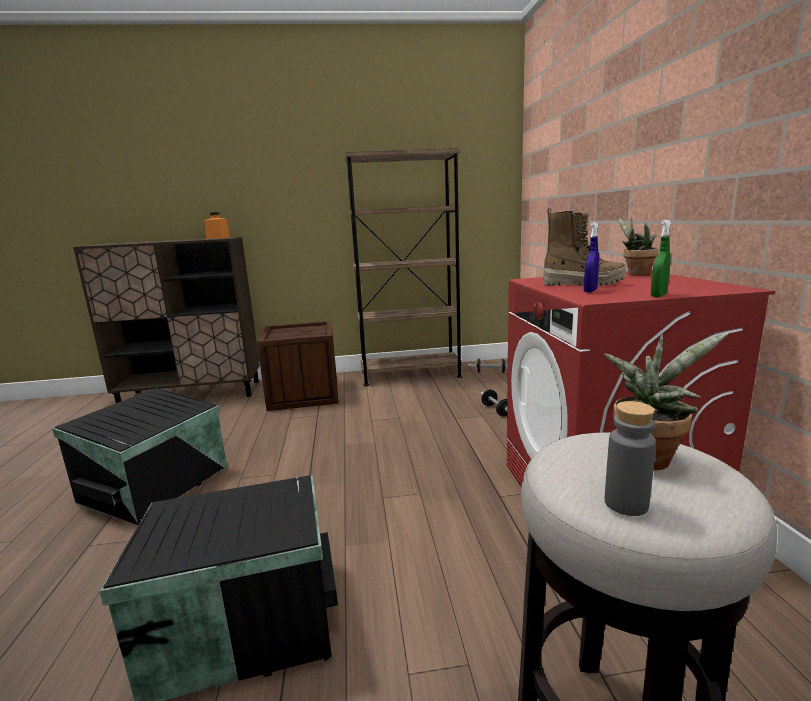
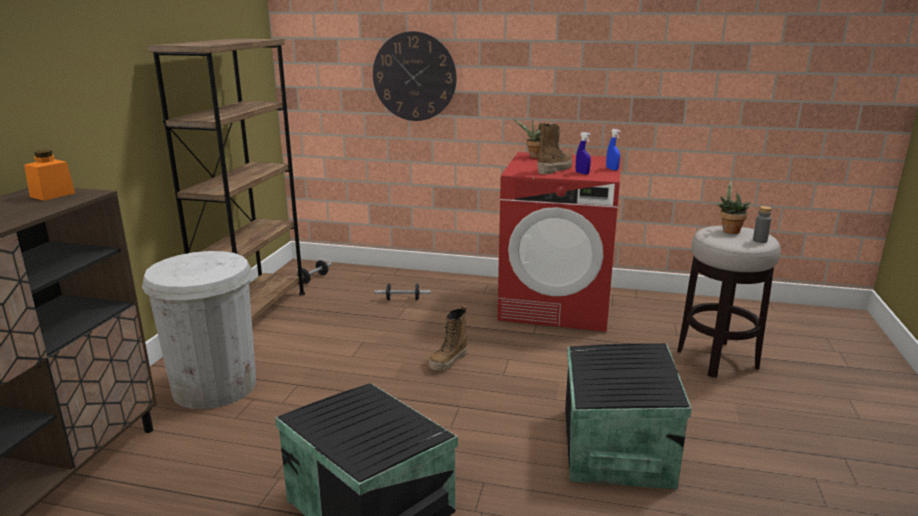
camera: 70 degrees left, 5 degrees up
crate [257,321,339,411] -> white trash can [142,251,256,409]
green spray bottle [651,220,671,297] -> blue spray bottle [606,129,620,170]
none -> wall clock [373,31,456,121]
none -> boot [429,305,467,371]

